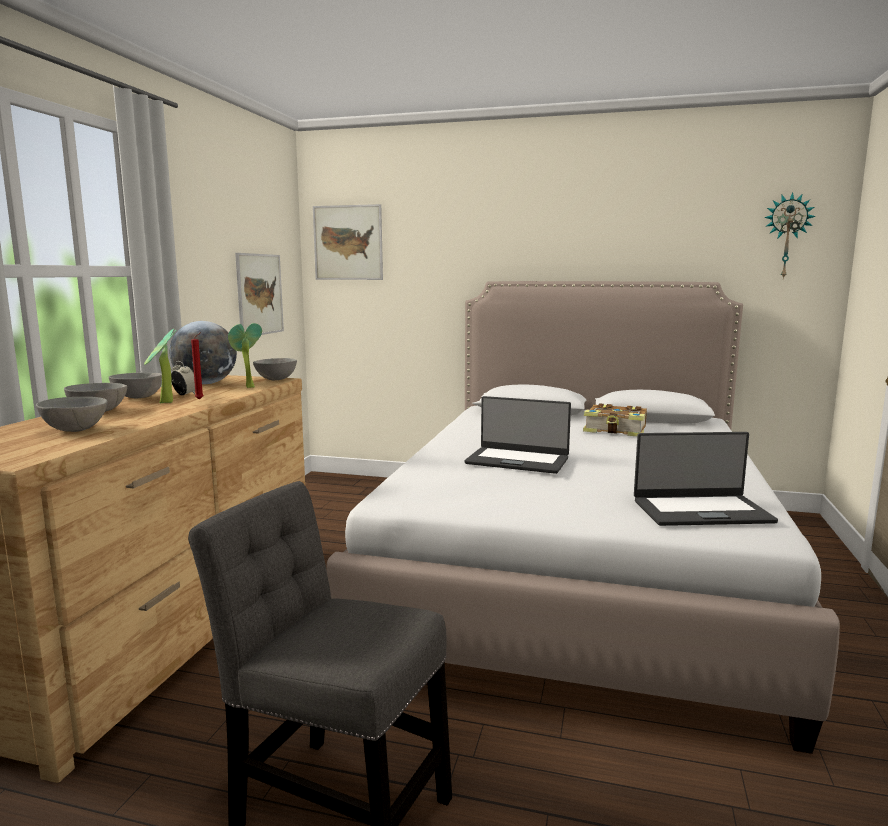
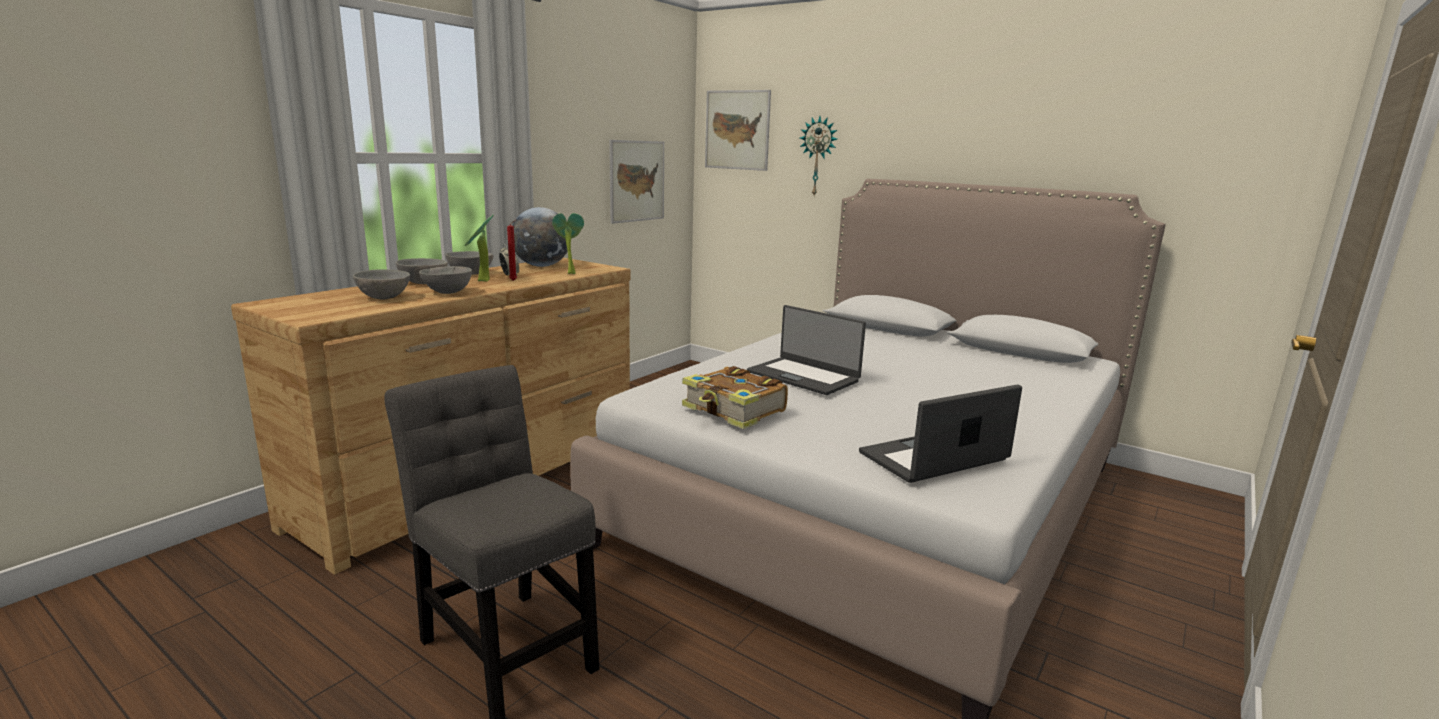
camera: 20 degrees right, 5 degrees up
grey bowl [253,358,297,380] -> grey bowl moved to [419,266,472,294]
book [583,403,647,436] -> book moved to [682,366,788,429]
laptop [634,432,778,526] -> laptop turned 135 degrees clockwise [859,384,1022,483]
wall clock [764,192,816,279] -> wall clock moved to [800,116,837,196]

